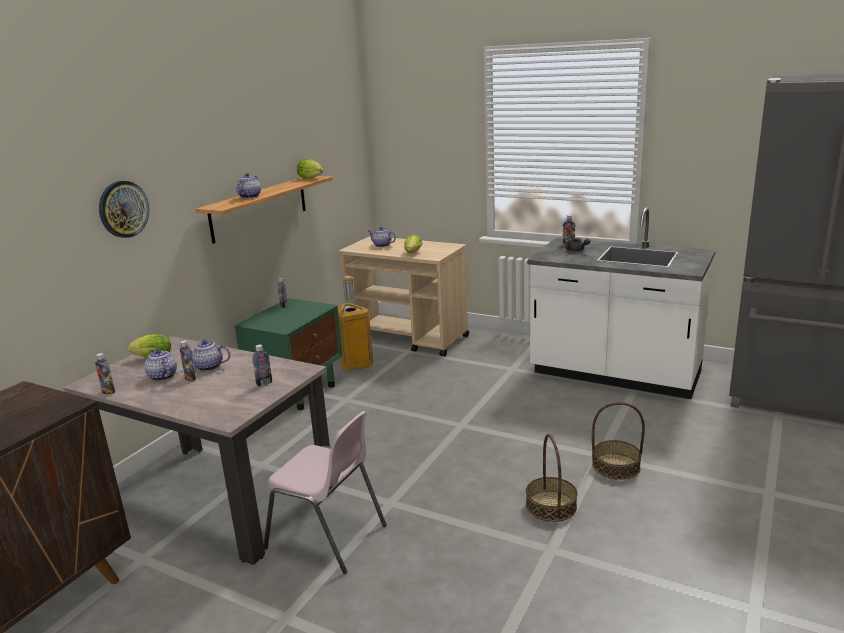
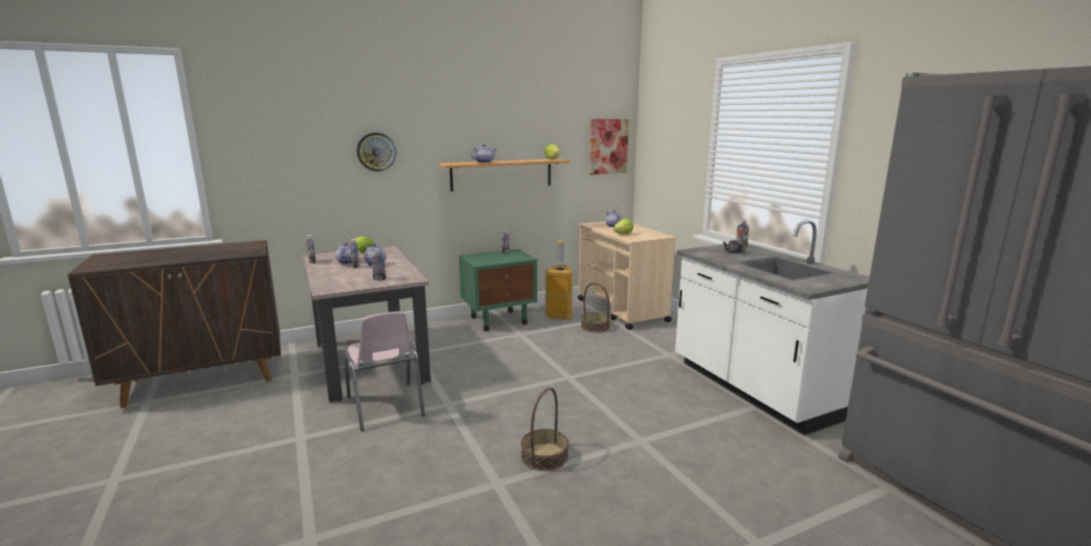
camera: 35 degrees right, 5 degrees down
basket [592,402,645,480] -> basket moved to [581,283,611,333]
none -> picture [589,119,629,175]

